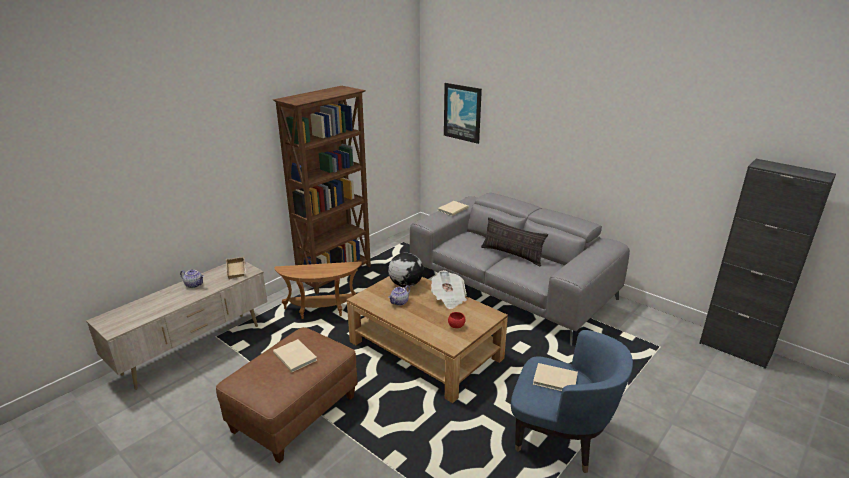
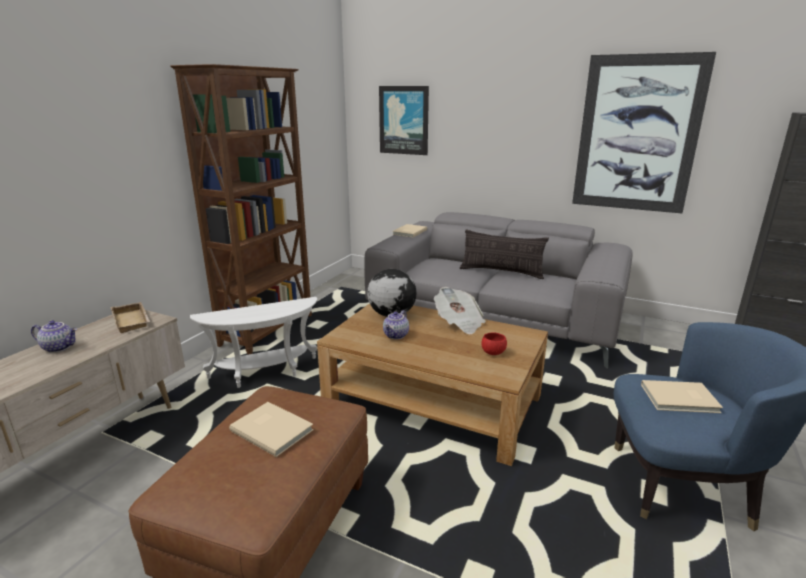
camera: 15 degrees left, 5 degrees down
brown side table [274,261,362,319] -> white side table [190,297,318,388]
none -> picture [572,52,716,213]

